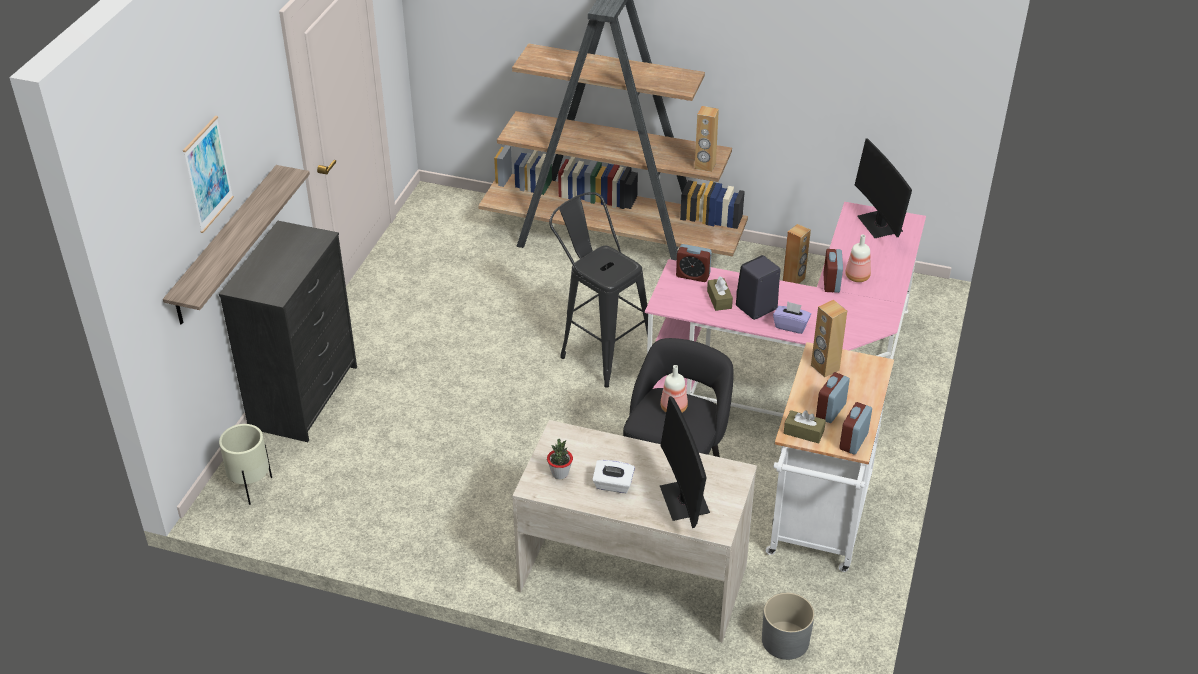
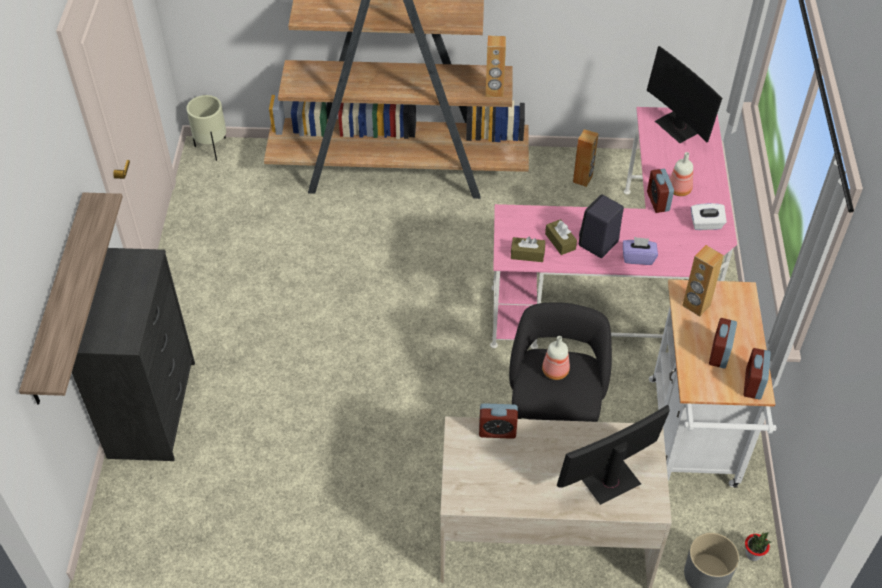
camera: 15 degrees left, 10 degrees up
picture [183,116,234,233] -> none
beige planter [219,424,272,505] -> beige planter moved to [186,95,226,161]
potted plant [547,439,573,479] -> potted plant moved to [745,532,771,561]
black stool [549,192,648,388] -> none
white tissue box [592,460,635,493] -> white tissue box moved to [691,203,727,230]
monitor [660,396,710,528] -> monitor turned 90 degrees clockwise [557,404,670,505]
alarm clock [676,244,712,282] -> alarm clock moved to [479,403,518,439]
brown tissue box [784,410,826,444] -> brown tissue box moved to [511,237,545,262]

